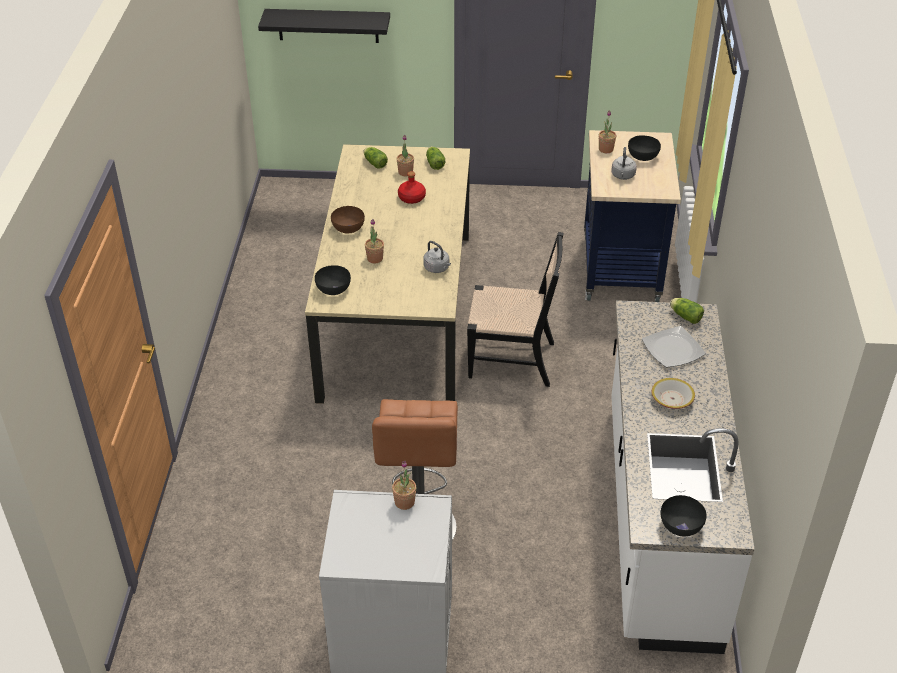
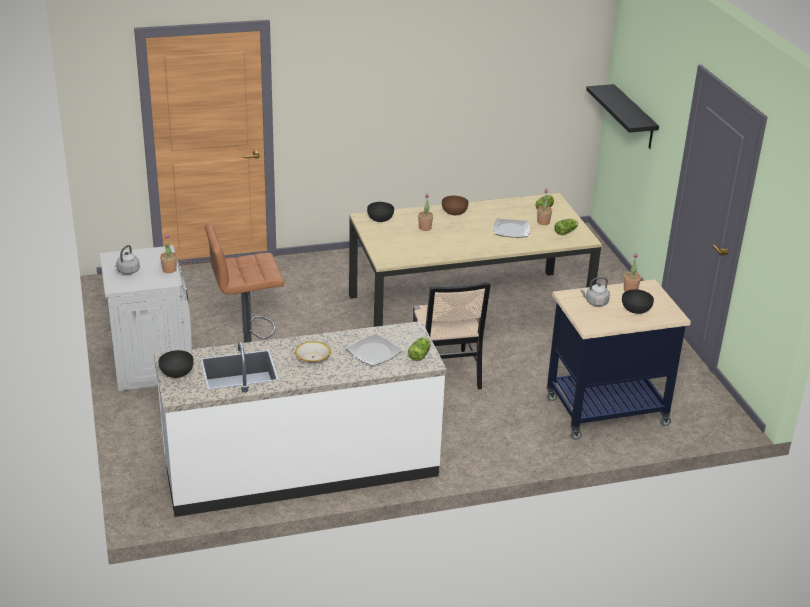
camera: 70 degrees right, 10 degrees down
red bottle [398,171,426,204] -> plate [494,219,530,238]
grey kettle [423,241,451,273] -> grey kettle moved to [115,245,140,274]

